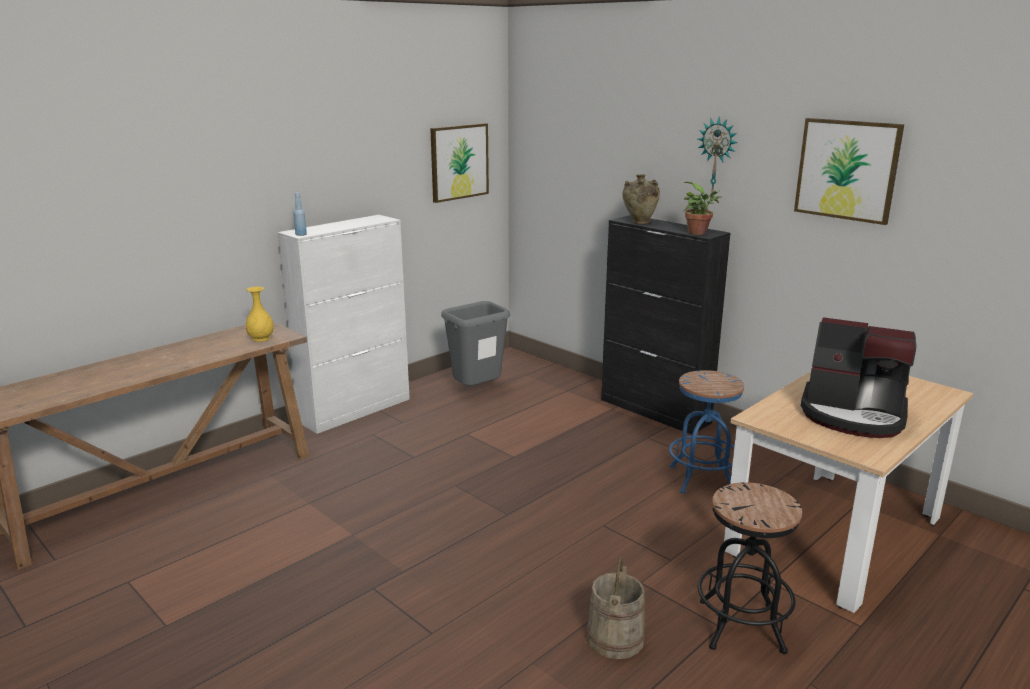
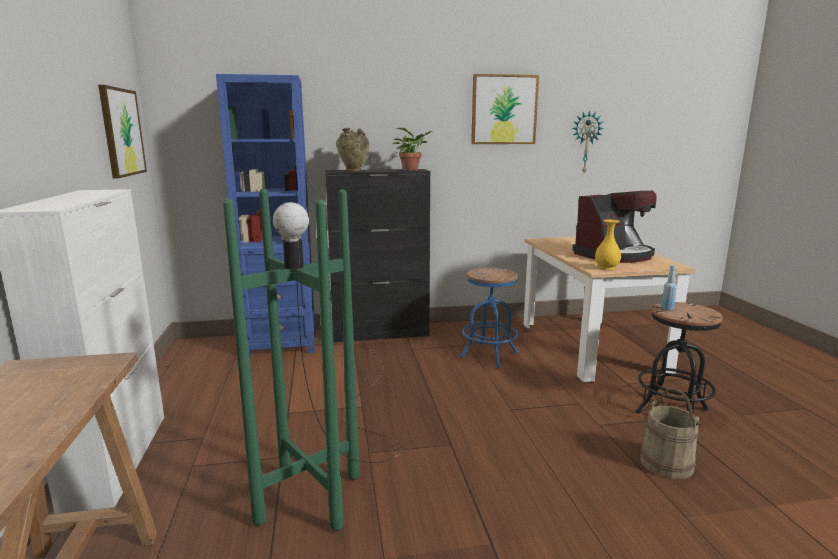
camera: 55 degrees left, 5 degrees down
yellow vase [246,287,274,342] -> yellow vase moved to [595,220,621,270]
blue bottle [294,193,307,236] -> blue bottle moved to [661,265,677,311]
grey trash can [442,301,510,386] -> none
wall clock [698,117,737,198] -> wall clock moved to [572,110,604,173]
none -> blue bookcase [216,74,315,357]
none -> green floor lamp [223,188,402,531]

